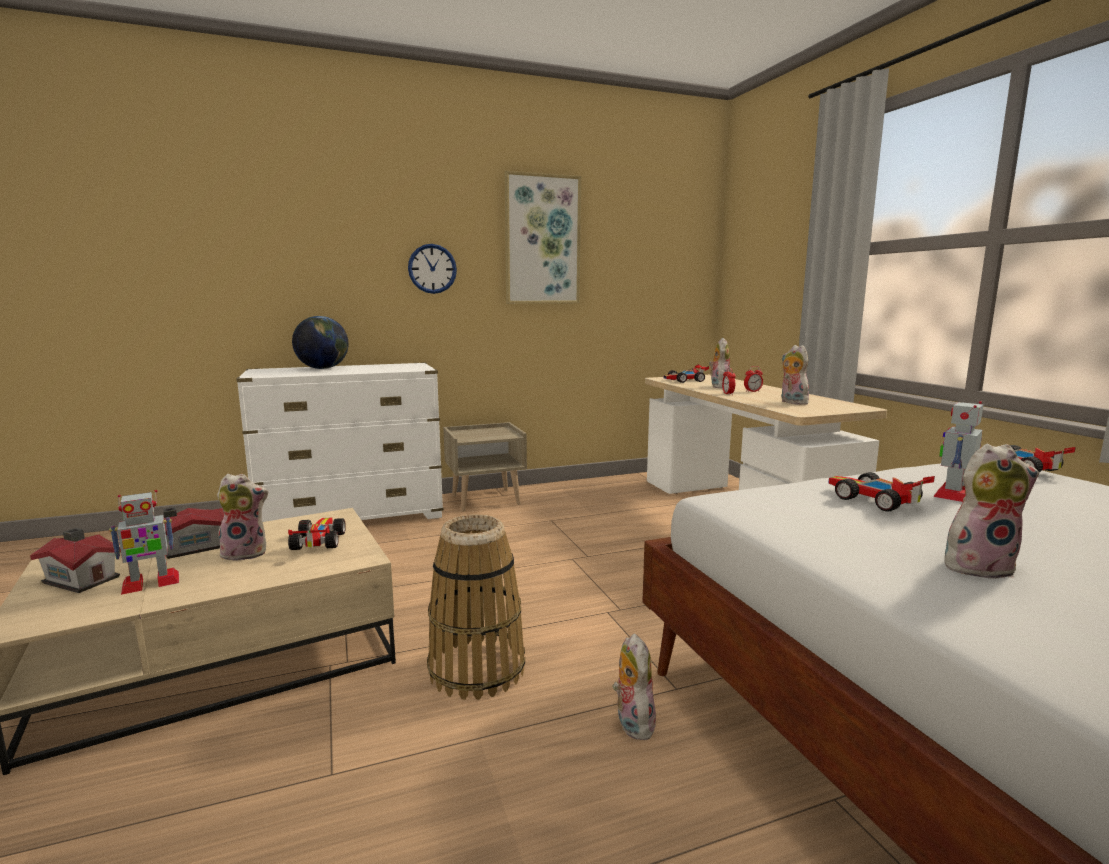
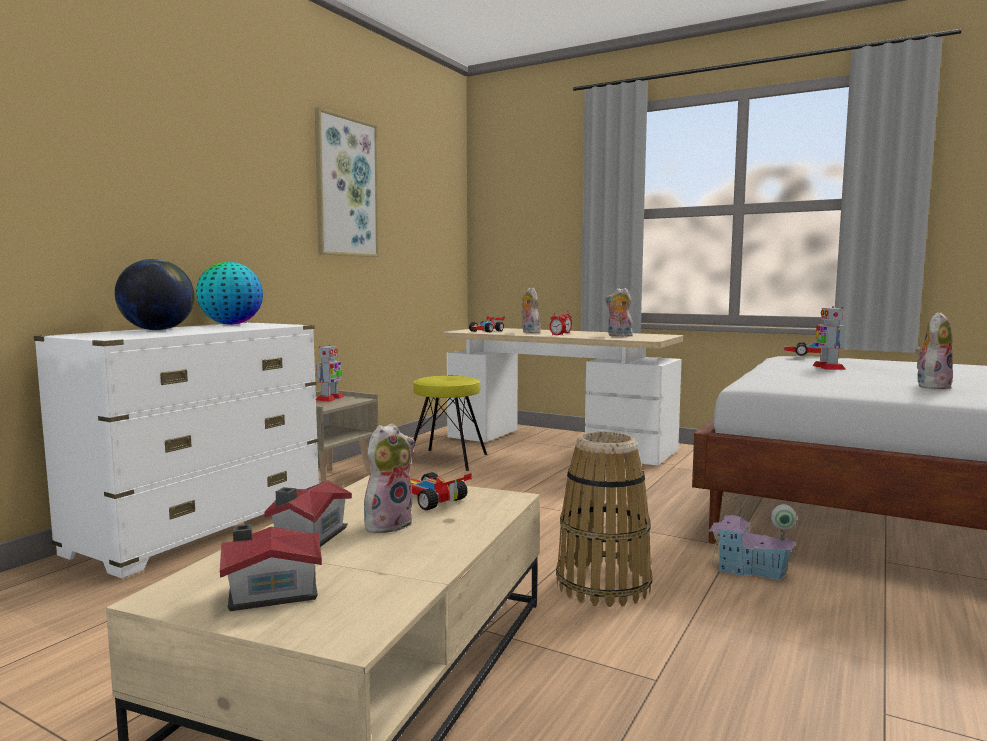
camera: 40 degrees left, 5 degrees down
toy robot [109,490,179,595] -> toy robot moved to [316,345,344,402]
wall clock [408,244,457,294] -> none
plush toy [613,634,656,740] -> toy house [709,494,797,581]
toy car [829,472,935,512] -> none
none -> globe [196,262,263,325]
none -> yellow stool [413,376,487,471]

